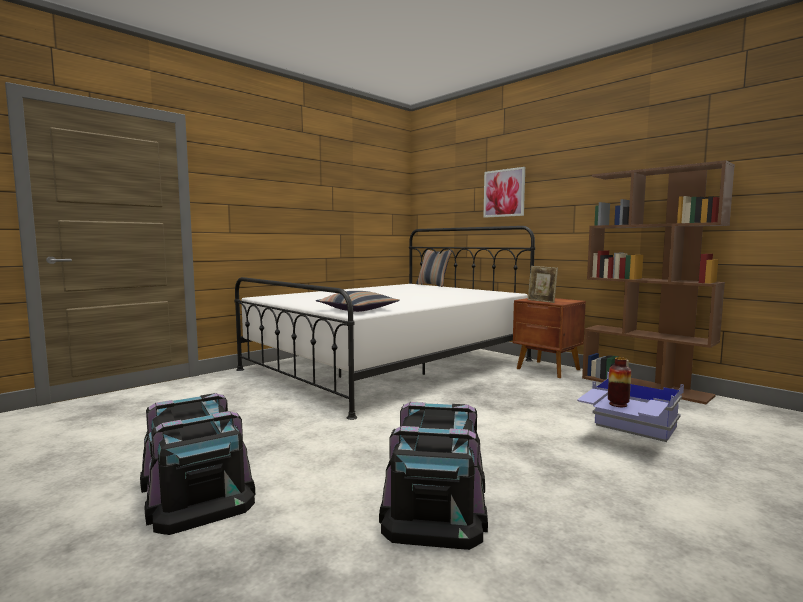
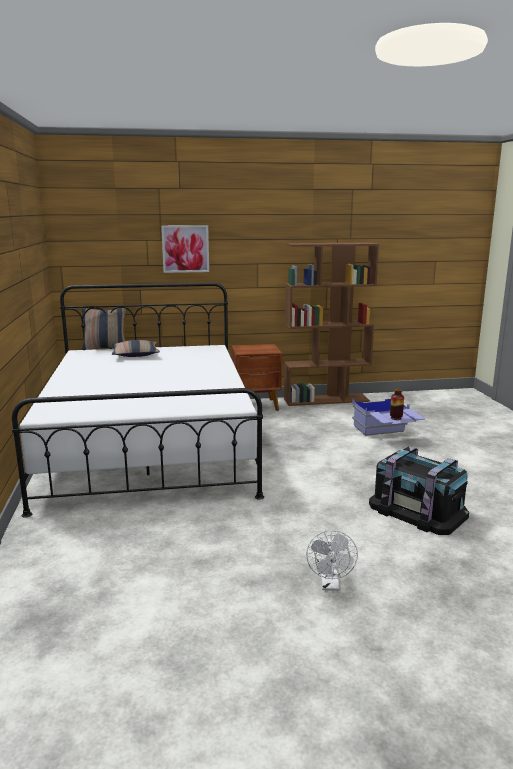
camera: 55 degrees left, 10 degrees up
black storage box [140,393,255,535] -> white fan [306,530,358,591]
pillow [316,291,400,312] -> pillow moved to [112,340,160,357]
picture frame [528,266,558,303] -> none

